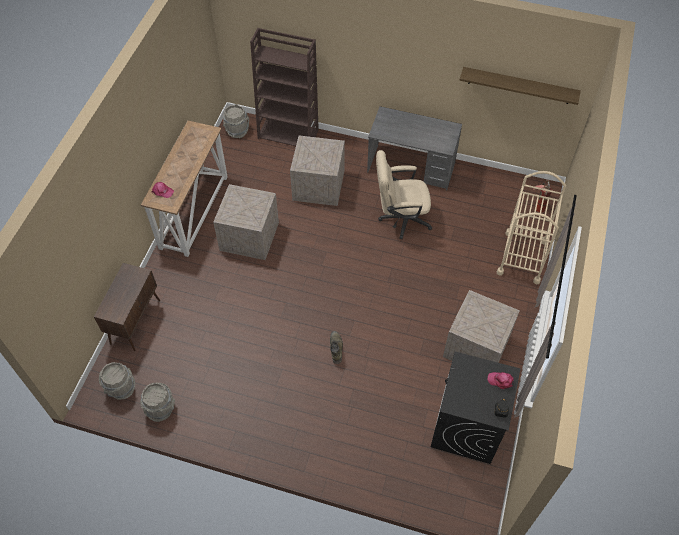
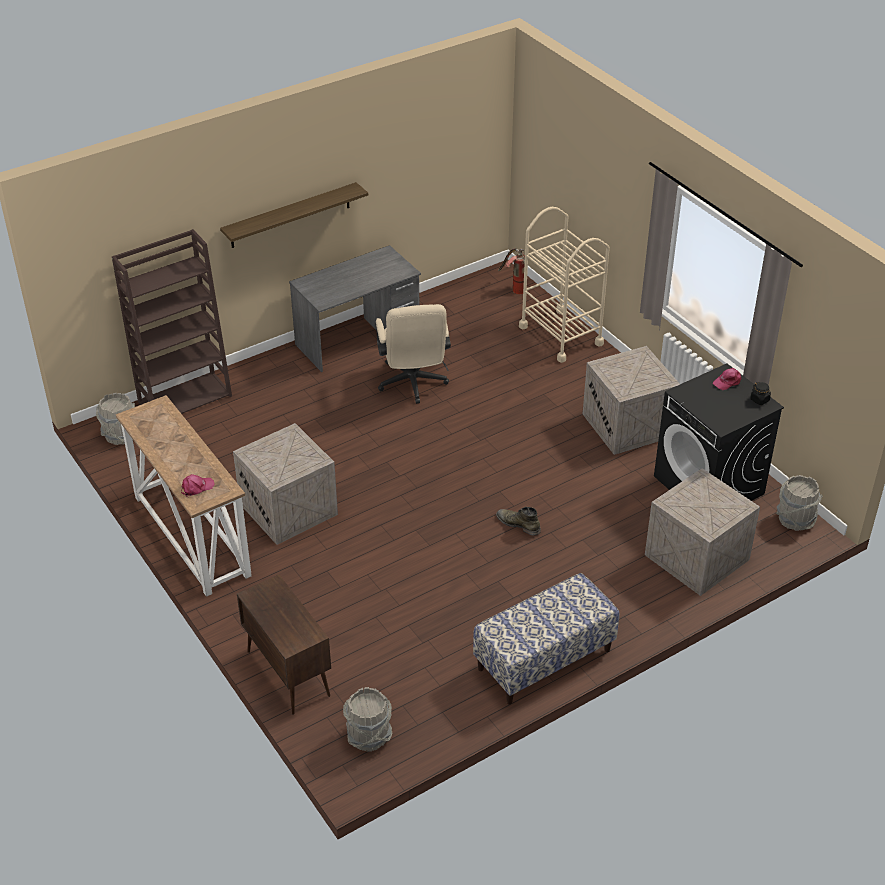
camera: 50 degrees left, 15 degrees down
grey bucket [140,383,175,422] -> grey bucket moved to [777,475,823,531]
crate [290,135,345,206] -> crate moved to [645,468,760,596]
beige office chair [376,150,432,239] -> beige office chair turned 45 degrees counterclockwise [376,304,451,404]
shelf [459,67,581,105] -> shelf moved to [220,182,368,248]
none -> bench [473,573,620,705]

